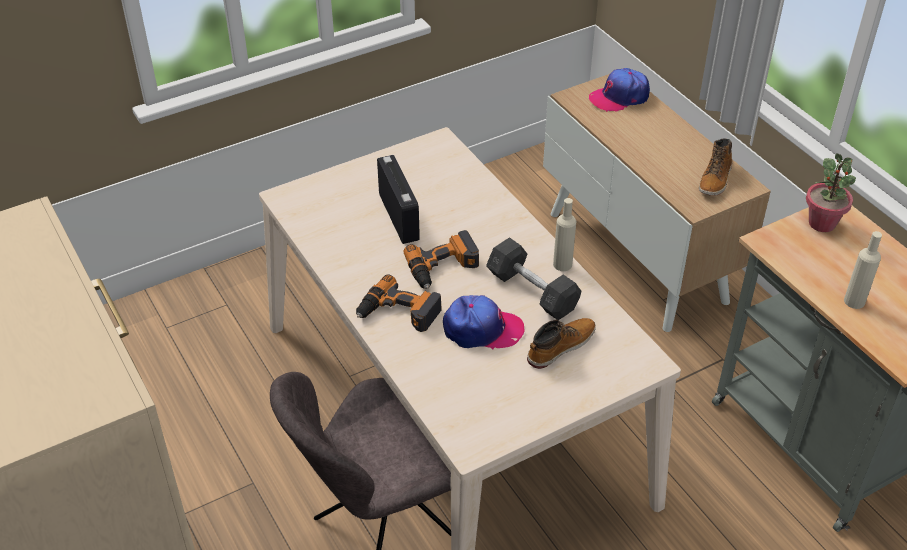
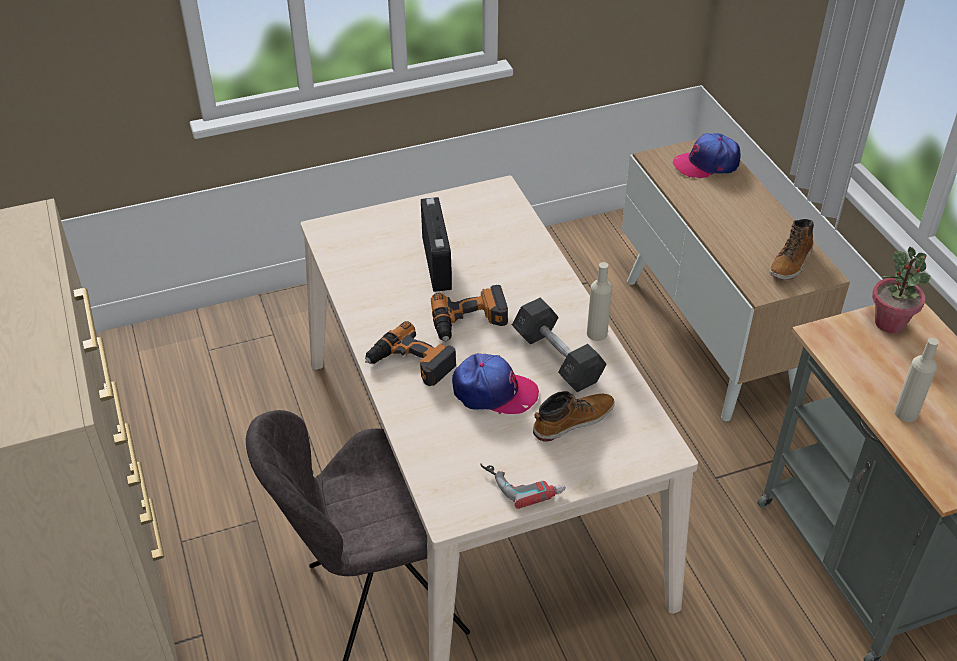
camera: 10 degrees right, 0 degrees up
none -> power drill [480,463,566,509]

